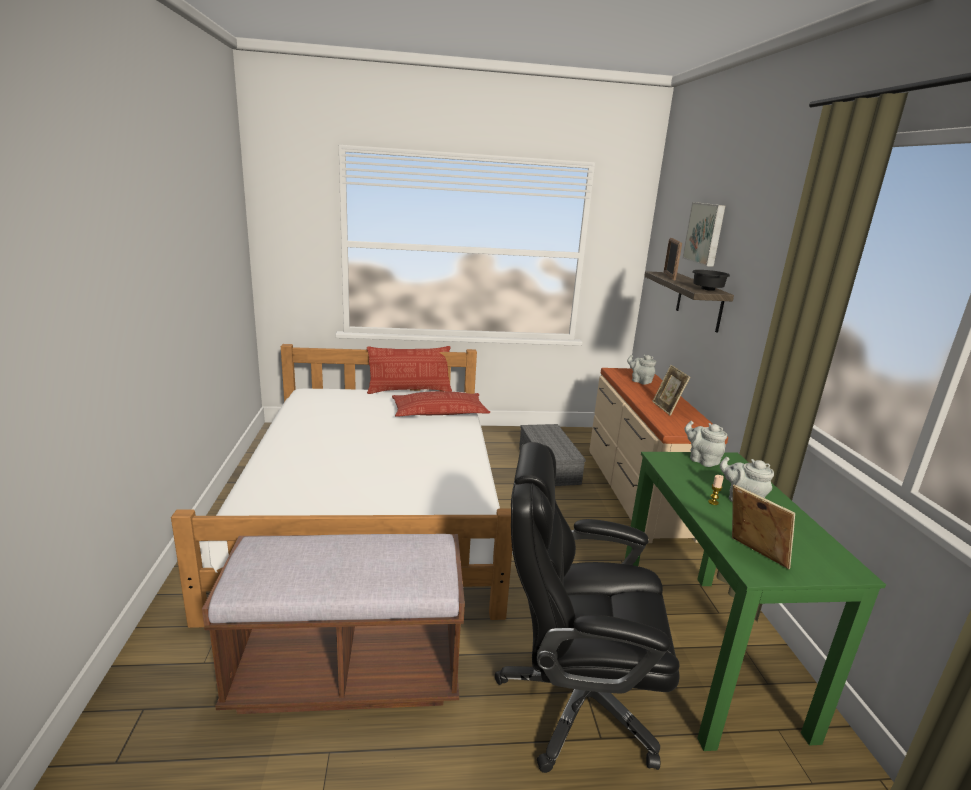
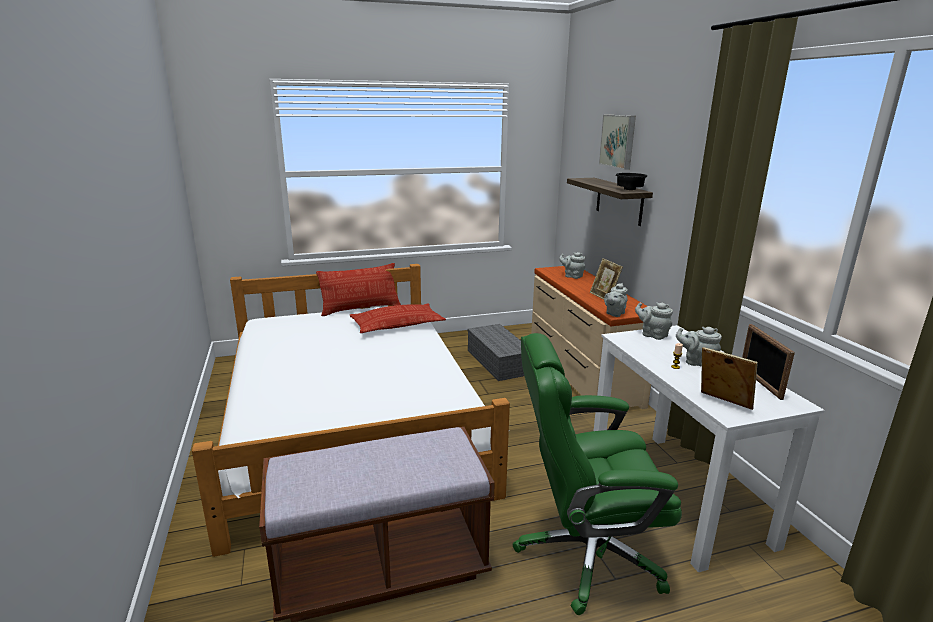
camera: 10 degrees left, 0 degrees up
black office chair [495,442,680,773] -> green office chair [513,333,682,615]
green desk [625,452,886,751] -> white desk [594,325,825,572]
picture frame [664,238,682,281] -> picture frame moved to [742,324,795,400]
none -> grey teapot [604,283,628,317]

